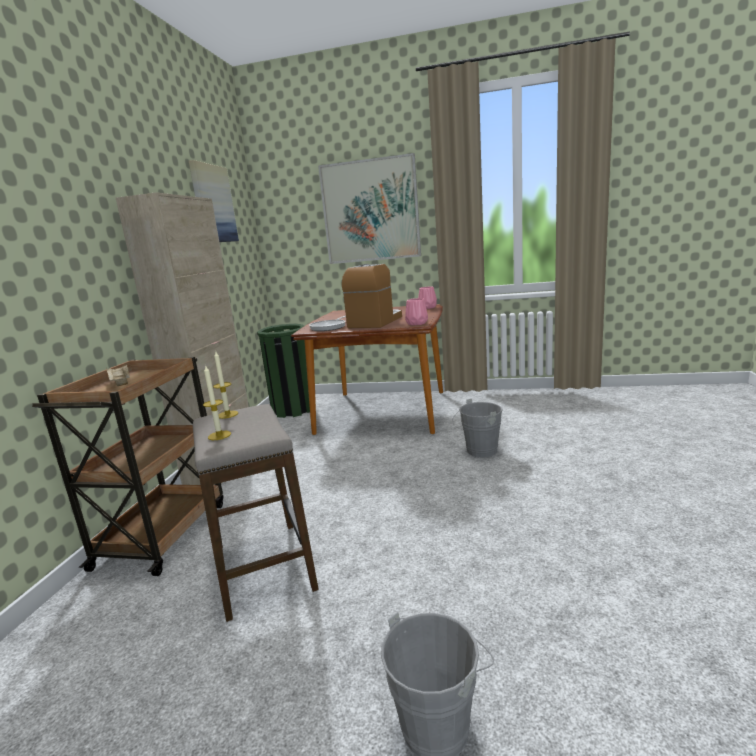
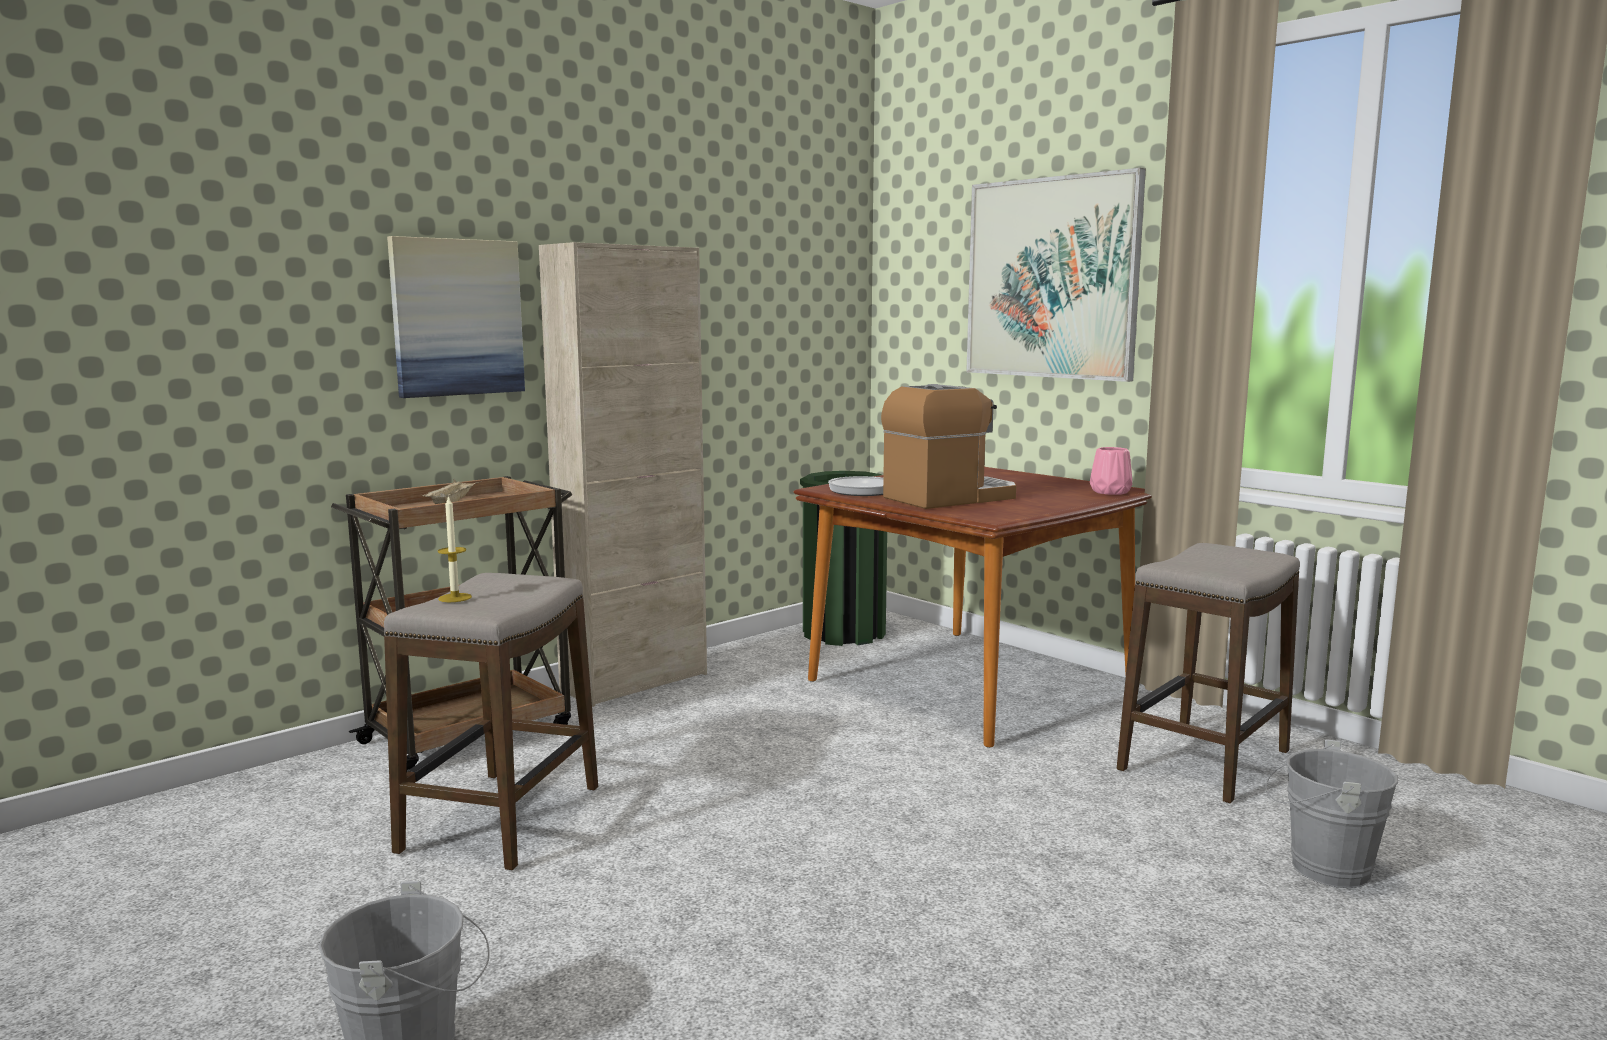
camera: 35 degrees right, 5 degrees down
picture [189,160,239,242] -> picture moved to [387,236,525,398]
candle [213,350,238,419] -> none
pink vase [405,298,428,325] -> none
grey bucket [452,399,503,457] -> grey bucket moved to [1265,739,1398,888]
none -> stool [1117,543,1300,803]

